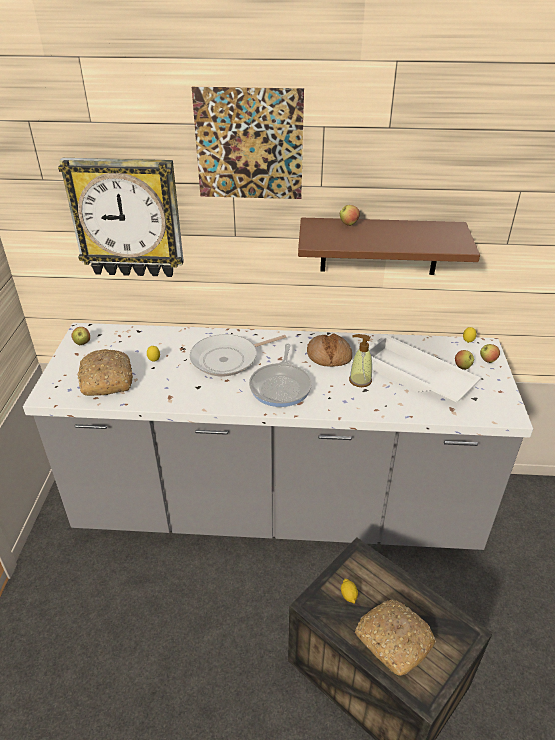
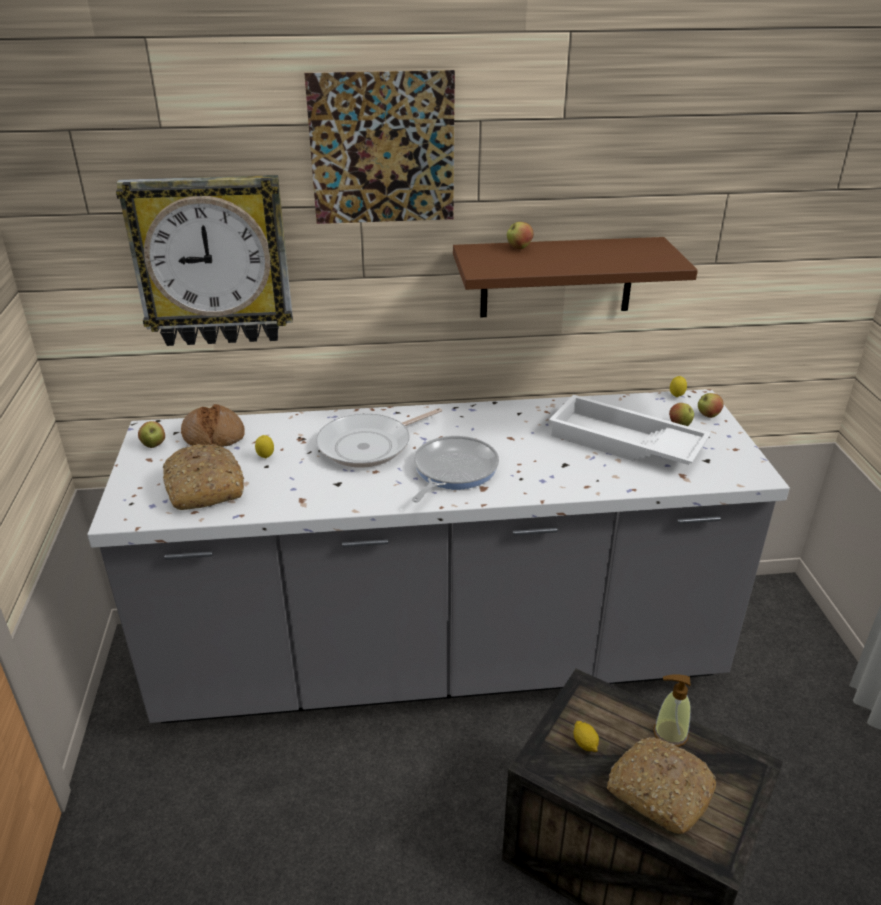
camera: 10 degrees left, 5 degrees down
frying pan [249,344,312,407] -> frying pan turned 150 degrees counterclockwise [412,436,499,502]
bread [307,334,352,367] -> bread moved to [181,404,245,447]
soap dispenser [349,334,372,387] -> soap dispenser moved to [653,675,691,747]

